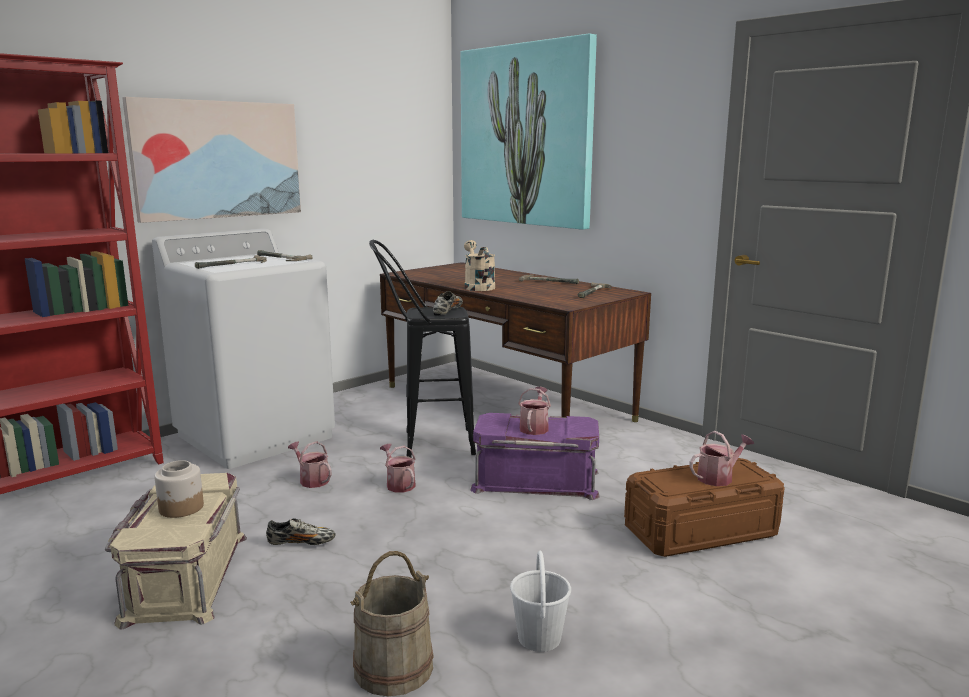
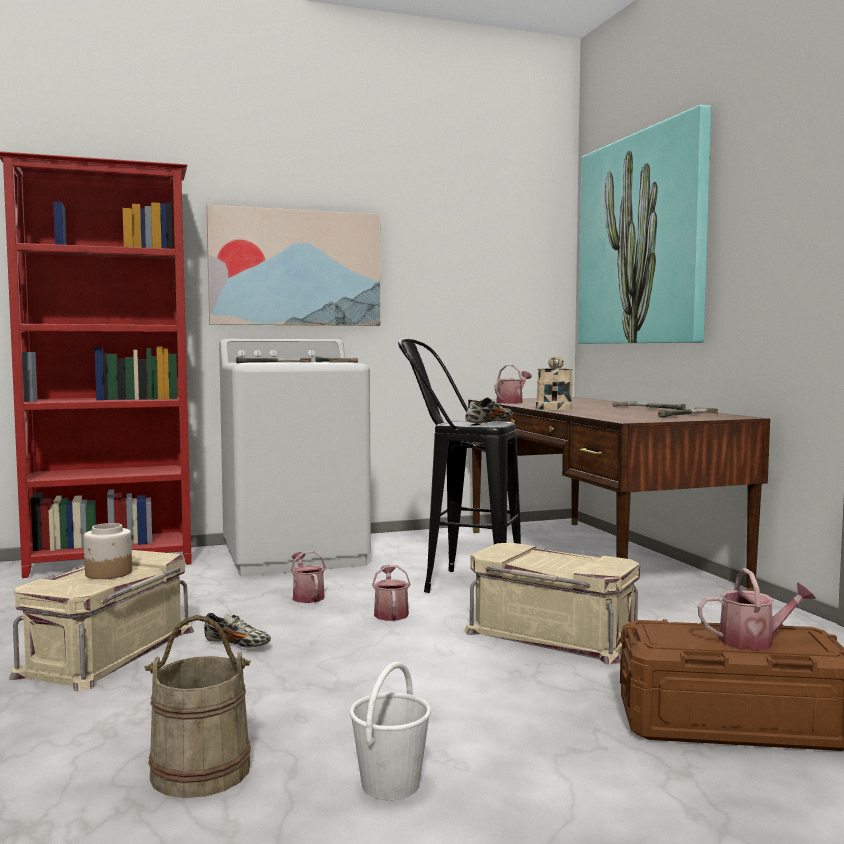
camera: 25 degrees right, 10 degrees down
purple storage box [470,413,600,500] -> beige storage box [464,543,640,664]
watering can [518,387,551,435] -> watering can moved to [494,365,532,404]

